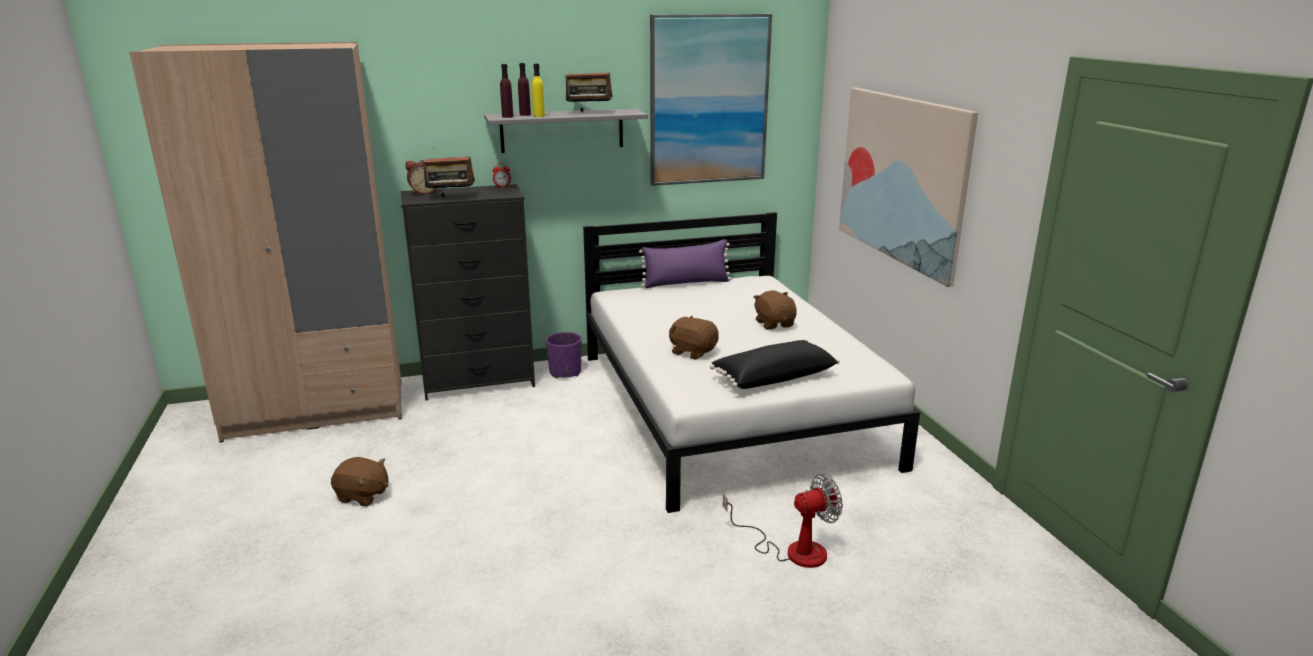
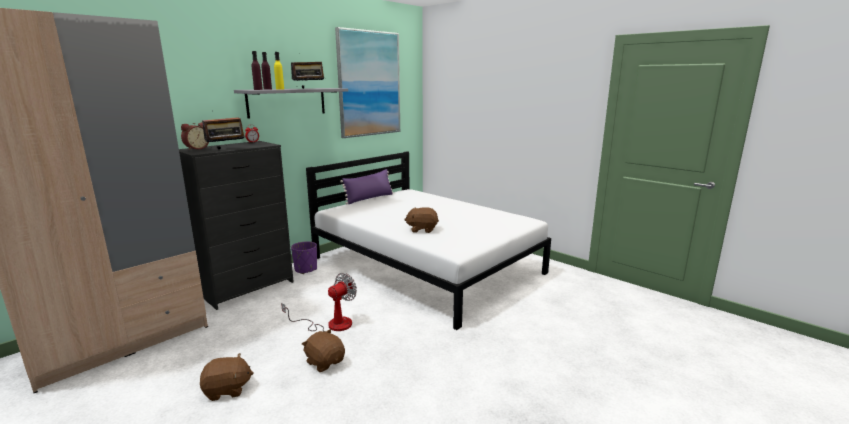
camera: 30 degrees left, 5 degrees down
black pillow [710,340,840,389] -> none
fan [723,474,843,568] -> fan moved to [281,273,357,332]
brown plush toy [753,291,797,330] -> brown plush toy moved to [302,329,345,372]
picture [839,88,978,287] -> none

